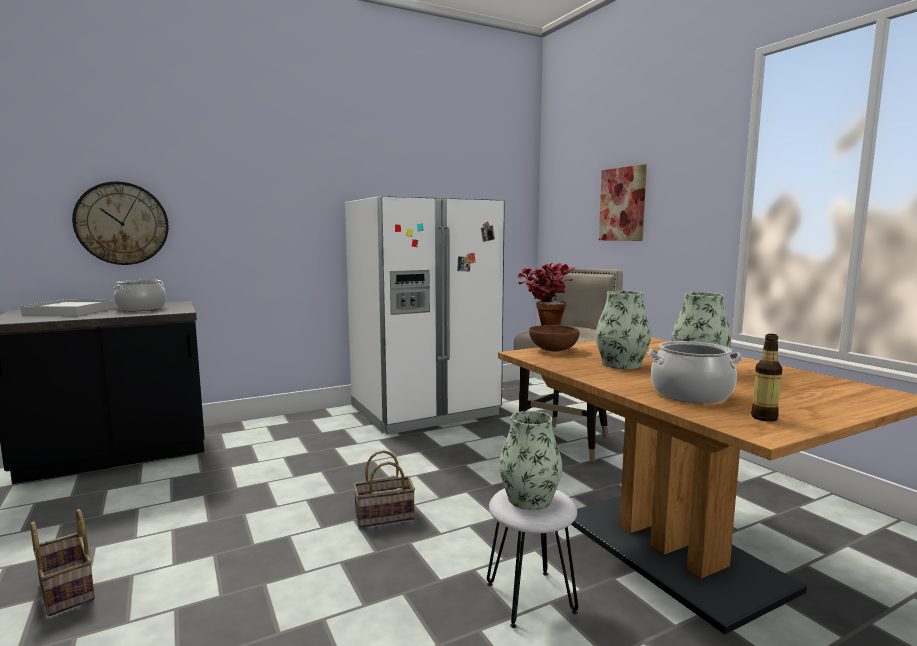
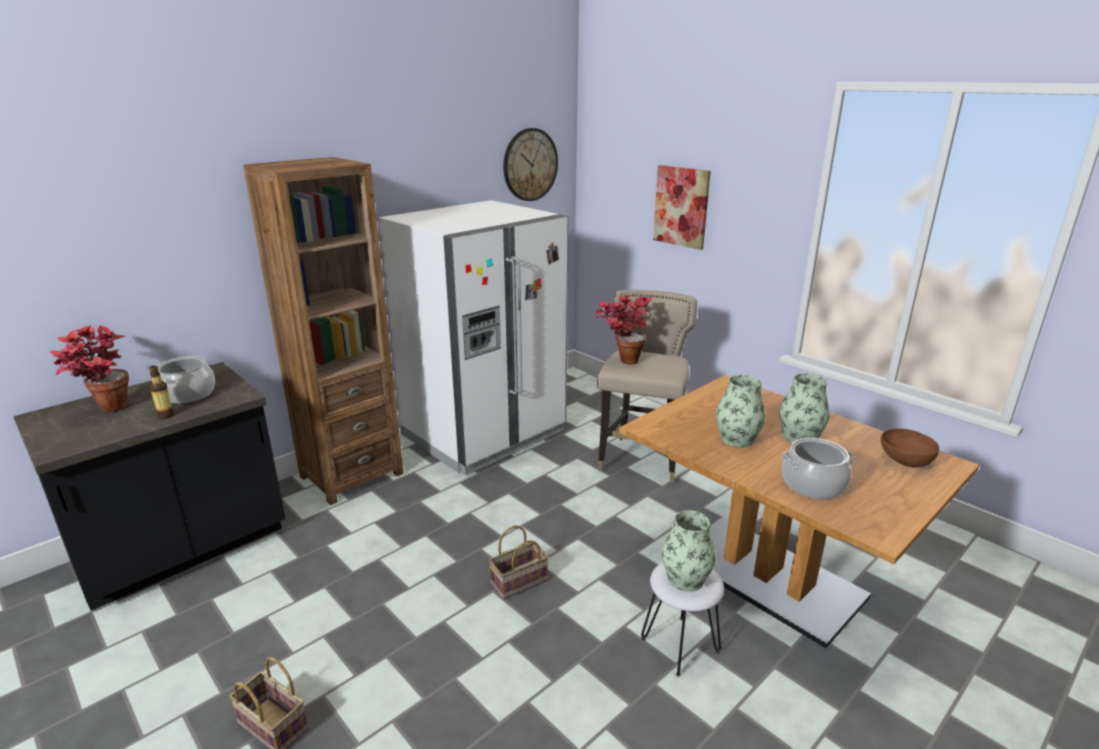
camera: 15 degrees left, 15 degrees up
white tray [20,299,117,316] -> potted plant [50,325,129,412]
wall clock [72,181,169,265] -> wall clock moved to [503,128,558,201]
brown bowl [529,325,580,352] -> brown bowl moved to [881,428,939,467]
bottle [751,334,782,422] -> bottle moved to [149,366,174,419]
none -> brown bookcase [243,157,404,505]

